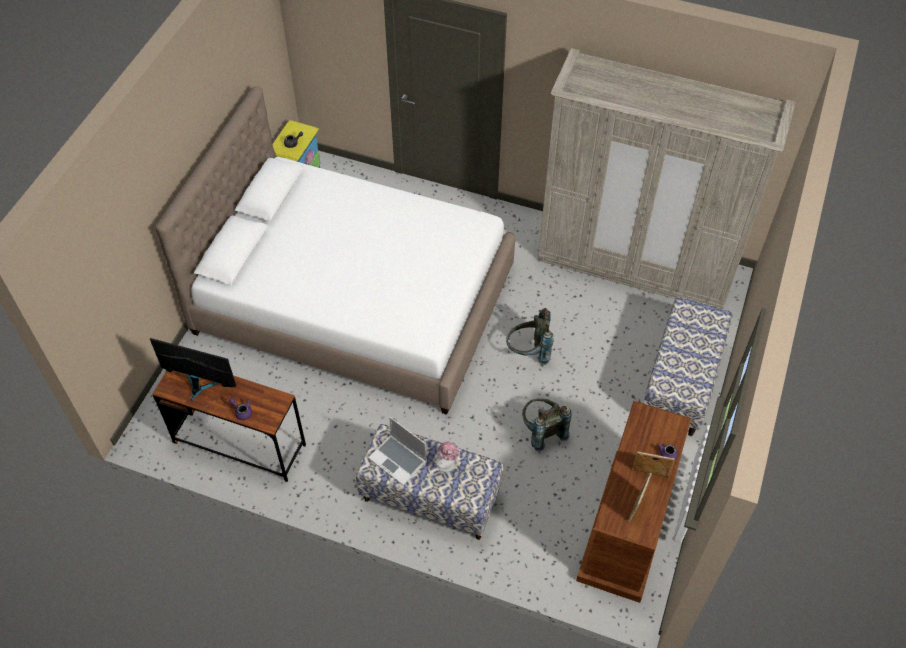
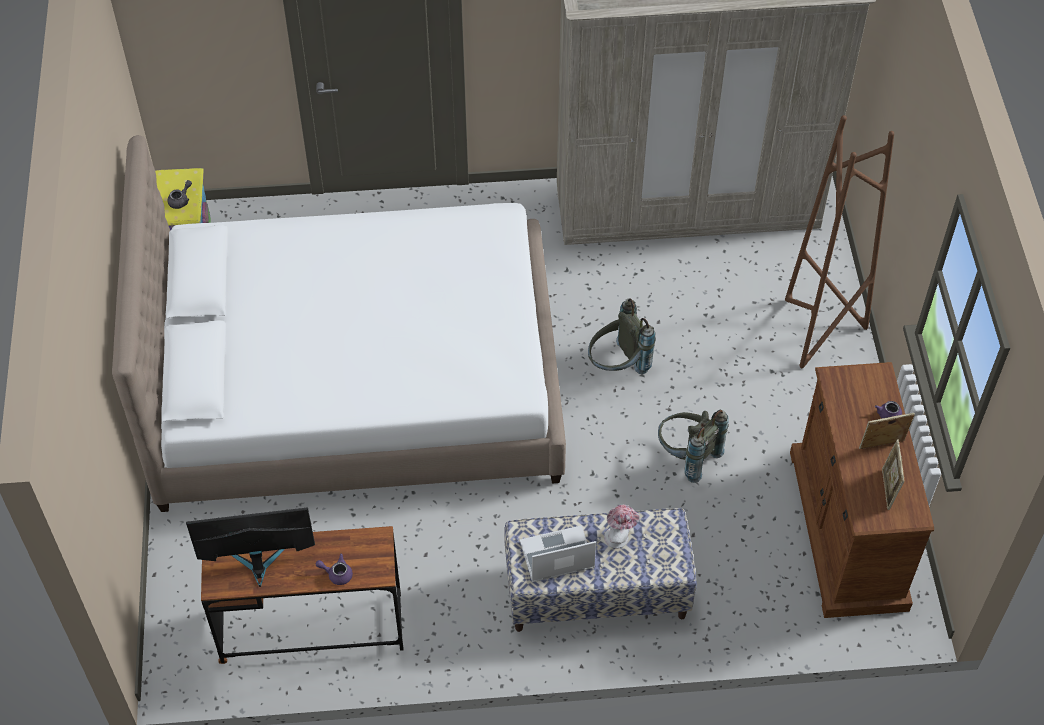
camera: 25 degrees left, 0 degrees up
laptop [368,417,427,485] -> laptop turned 150 degrees clockwise [520,525,596,582]
bench [643,297,732,436] -> brown clothes rack [785,115,894,368]

